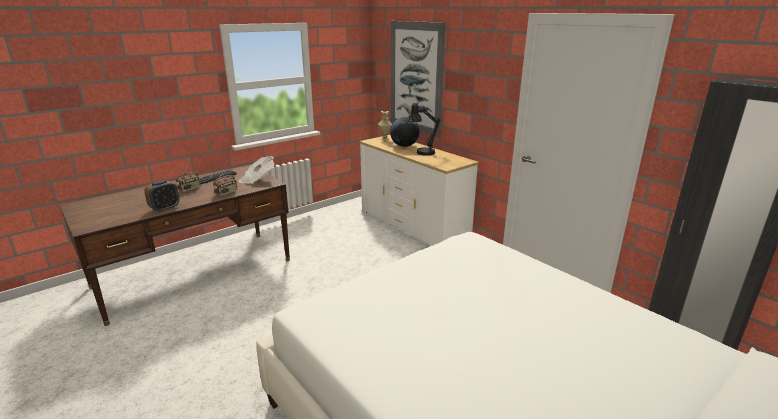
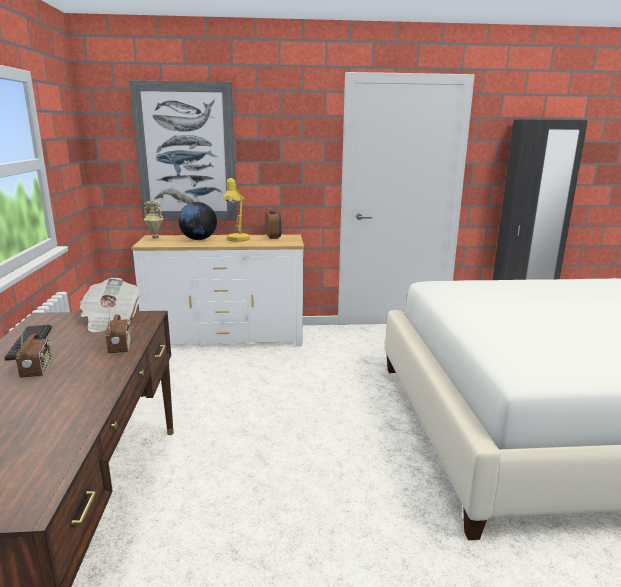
camera: 55 degrees left, 5 degrees down
alarm clock [144,180,179,212] -> alarm clock moved to [265,210,281,239]
black table lamp [407,103,440,156] -> yellow table lamp [223,178,250,242]

